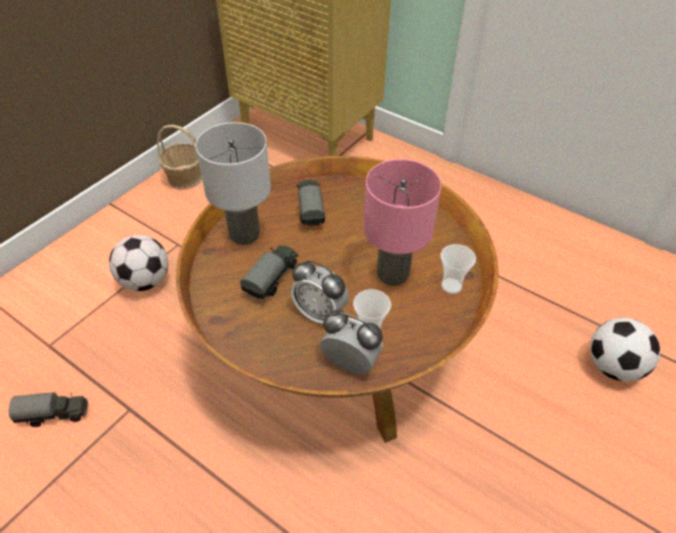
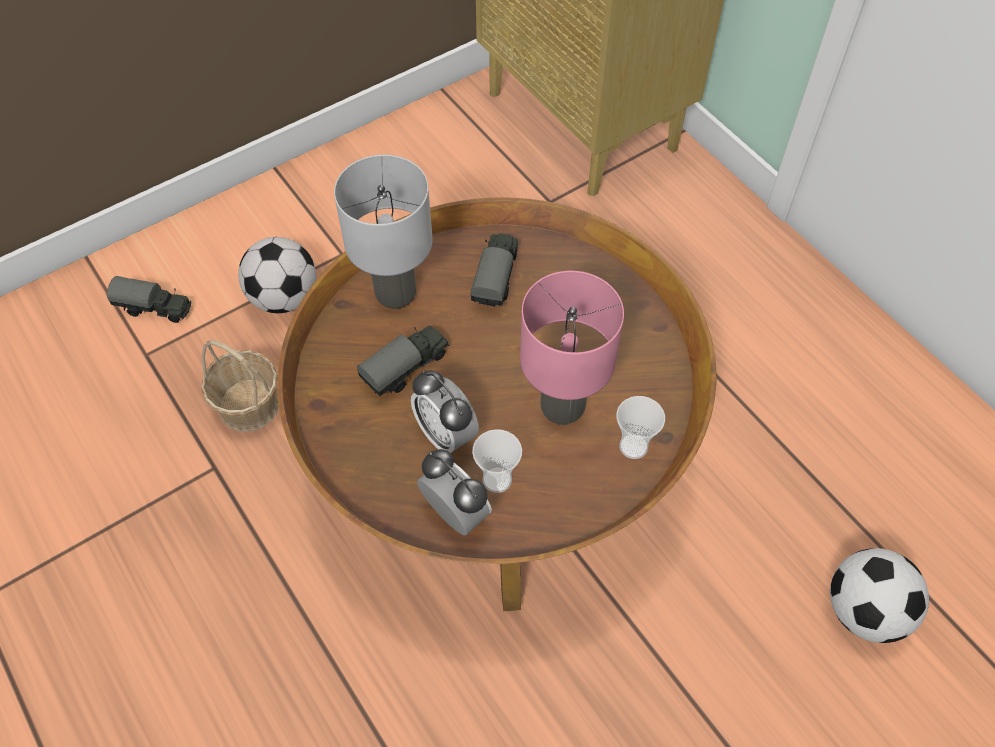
camera: 20 degrees right, 10 degrees up
toy truck [9,392,88,427] -> toy truck moved to [107,276,191,323]
basket [157,125,202,189] -> basket moved to [201,340,279,432]

